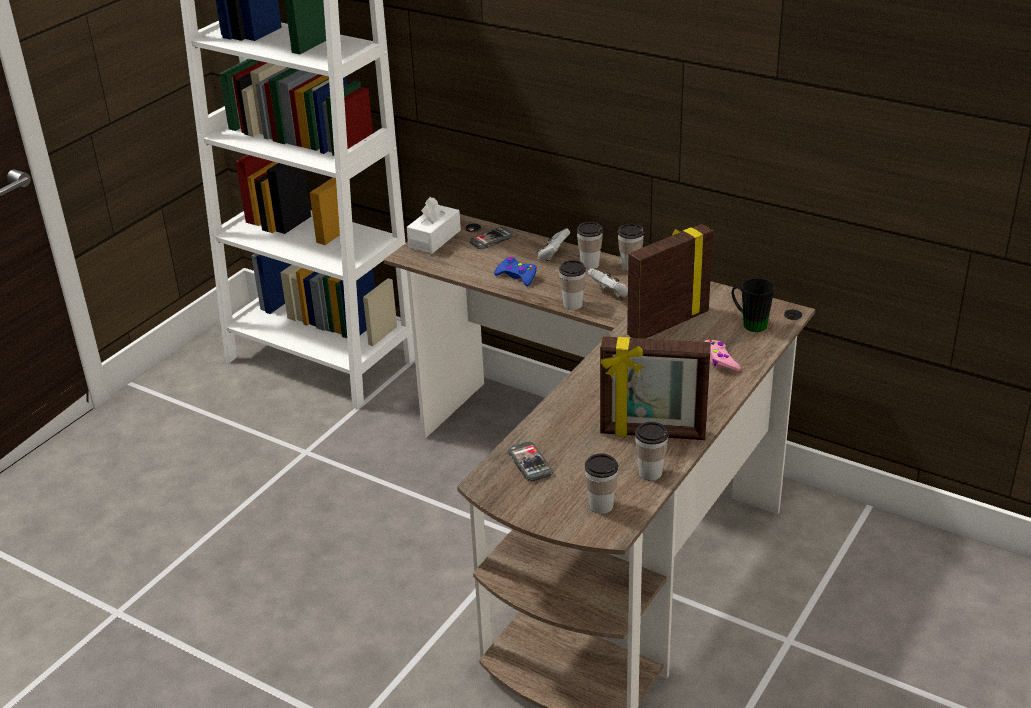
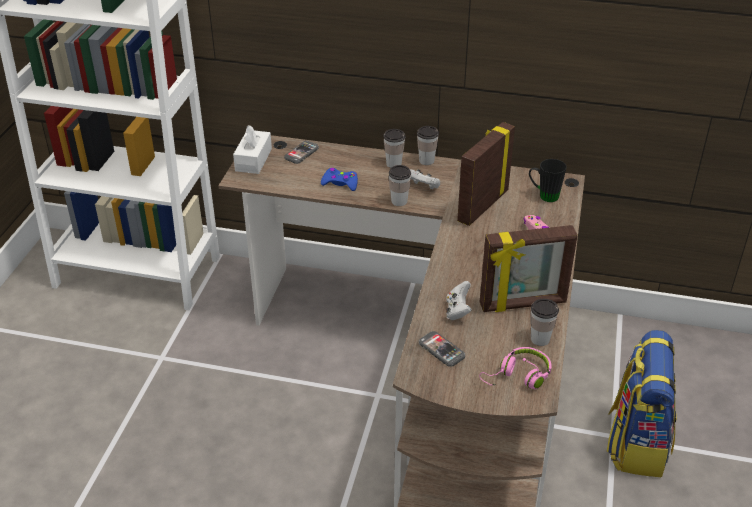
camera: 20 degrees left, 5 degrees up
white game controller [537,229,570,261] -> white game controller moved to [446,281,472,320]
cup [585,454,618,514] -> pink headphones [479,347,551,389]
none -> backpack [607,330,677,477]

